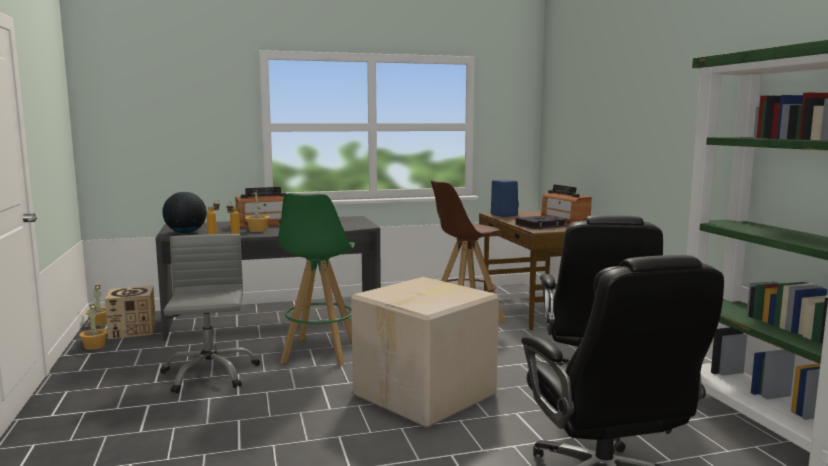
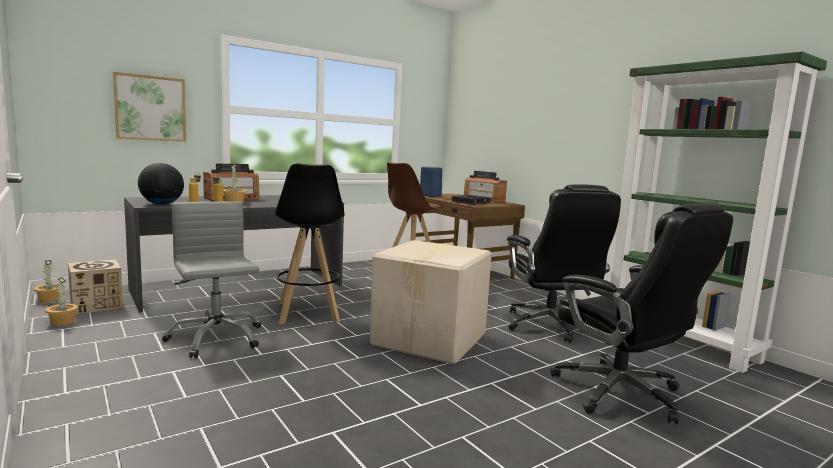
camera: 20 degrees left, 0 degrees up
green stool [278,193,355,366] -> black stool [275,163,344,325]
none -> picture [113,72,186,142]

